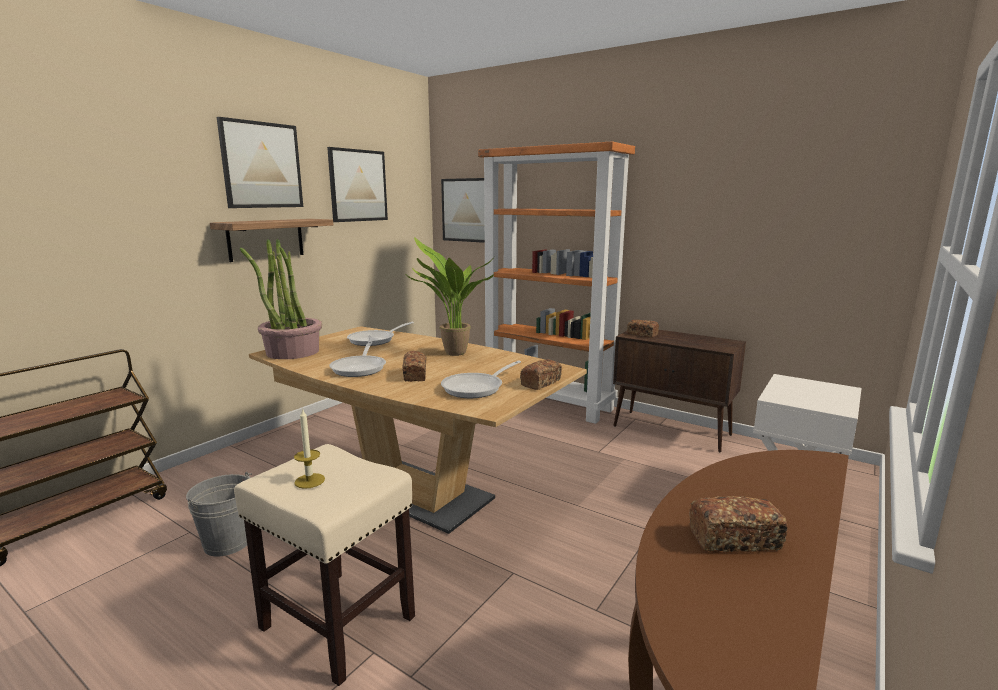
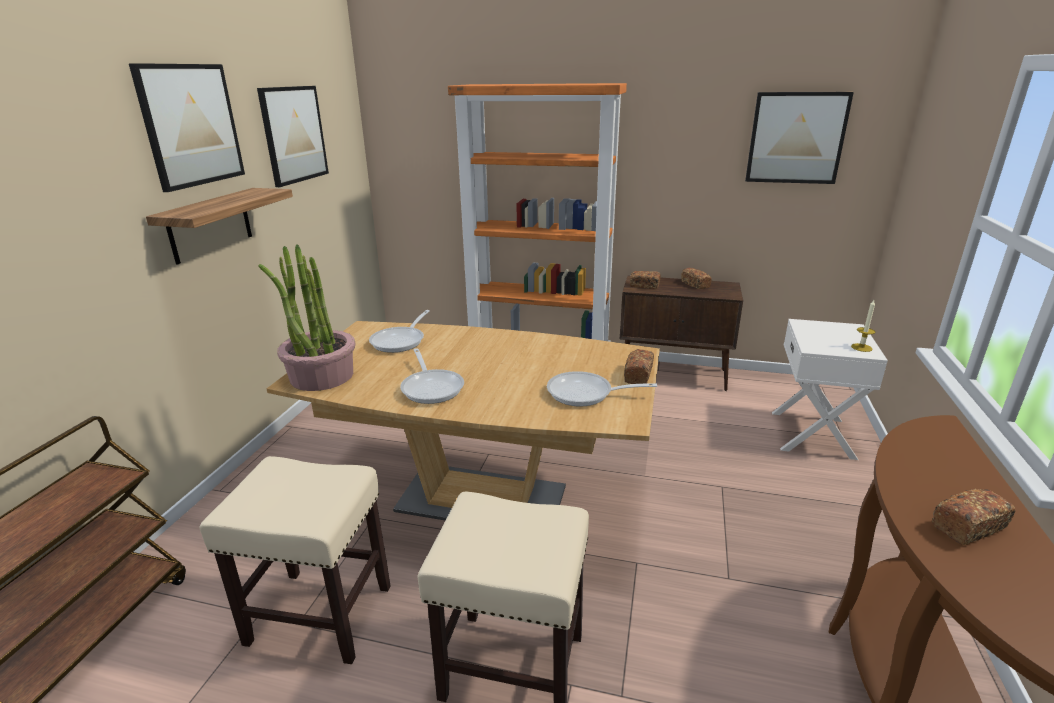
camera: 20 degrees left, 10 degrees up
grey bucket [186,472,252,557] -> beige stool [200,456,391,664]
candle [294,408,325,489] -> candle moved to [851,300,875,352]
bread [403,351,427,382] -> bread moved to [681,268,712,289]
potted plant [405,238,494,356] -> none
picture [441,178,485,243] -> picture moved to [745,92,854,184]
frying pan [441,360,521,398] -> frying pan turned 75 degrees clockwise [547,371,657,406]

